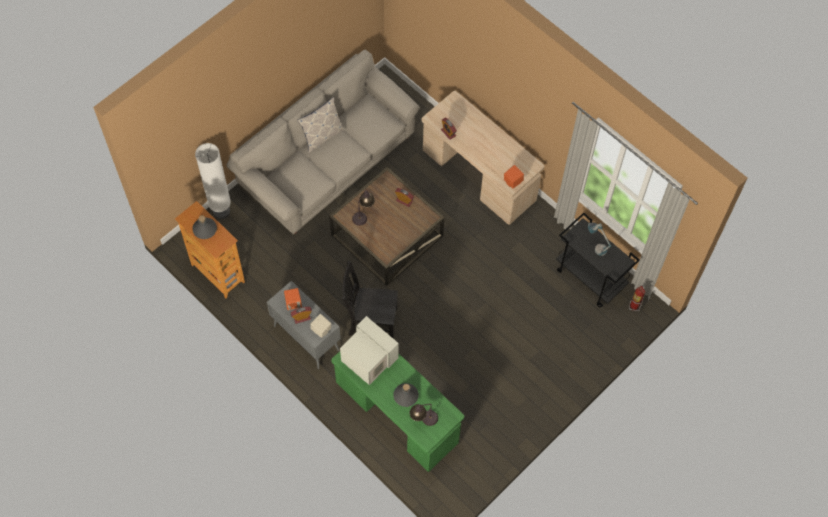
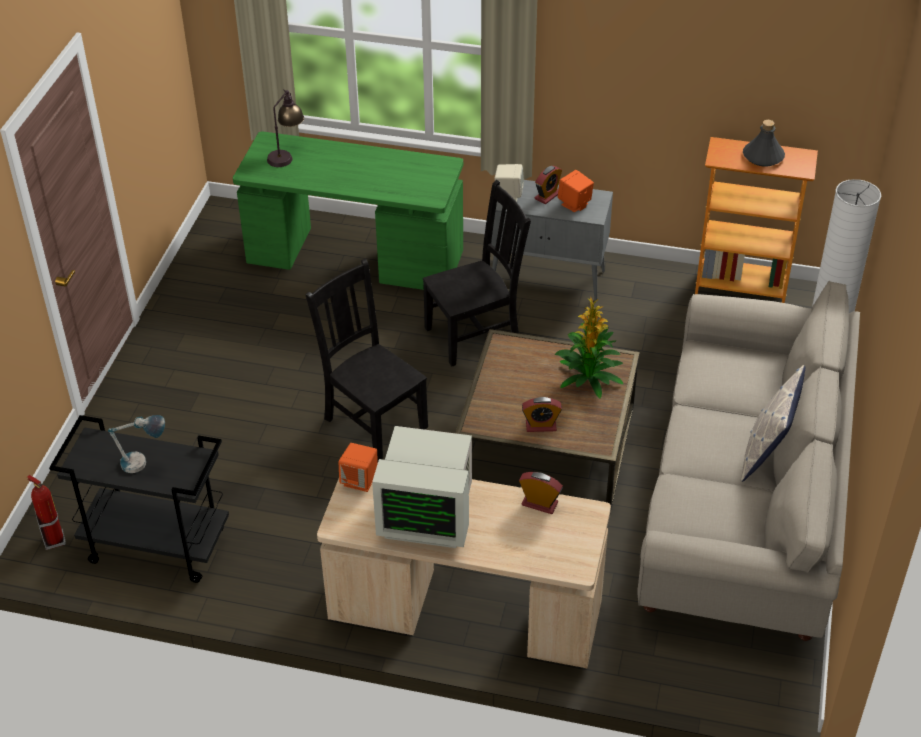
camera: 150 degrees right, 20 degrees down
monitor [340,316,399,385] -> monitor moved to [372,426,472,548]
table lamp [352,190,375,226] -> potted plant [554,297,623,398]
grey bottle [393,383,419,407] -> none
none -> black chair [305,259,428,462]

